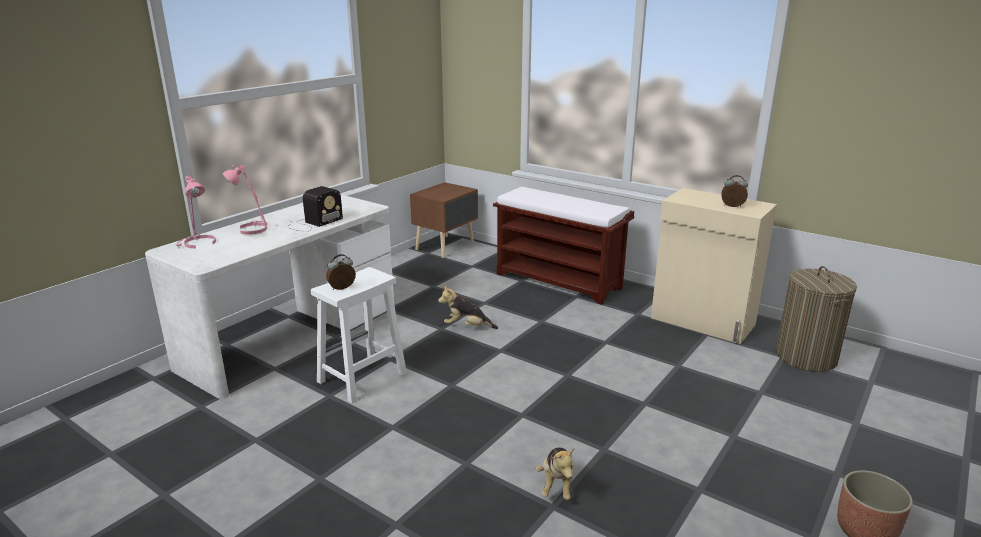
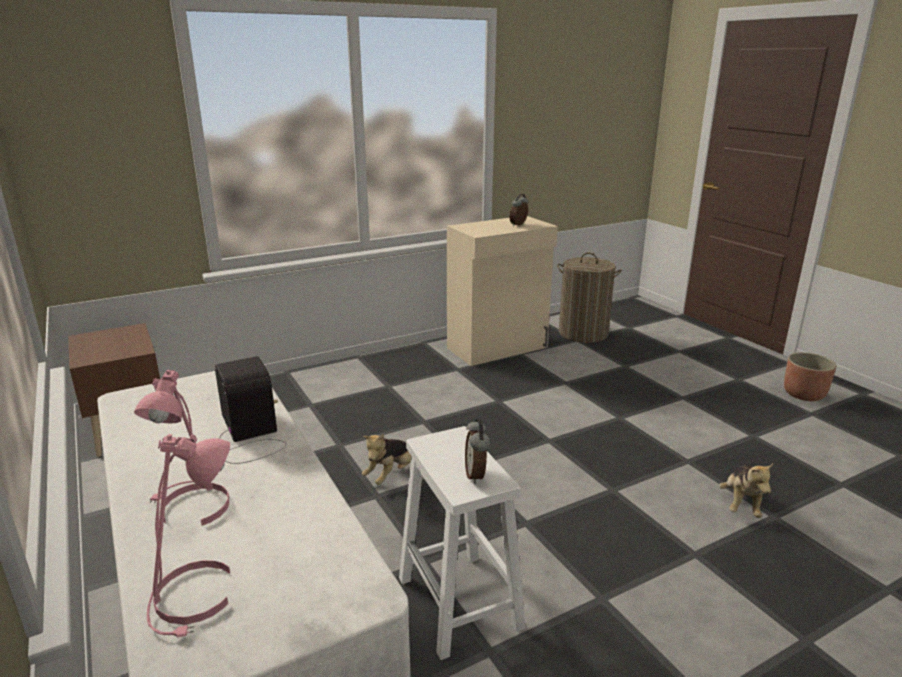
camera: 65 degrees left, 0 degrees up
brown bench [493,187,634,305] -> none
plush toy [536,447,574,500] -> plush toy turned 75 degrees clockwise [719,462,774,518]

